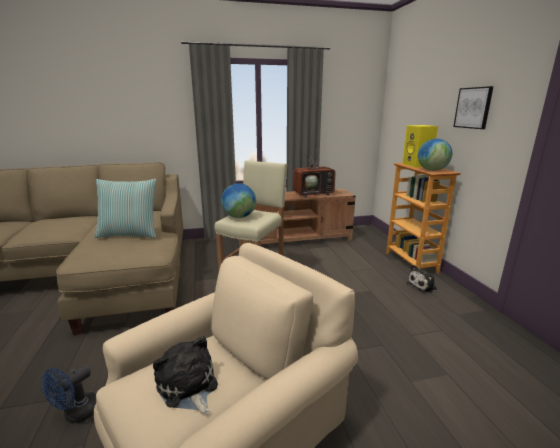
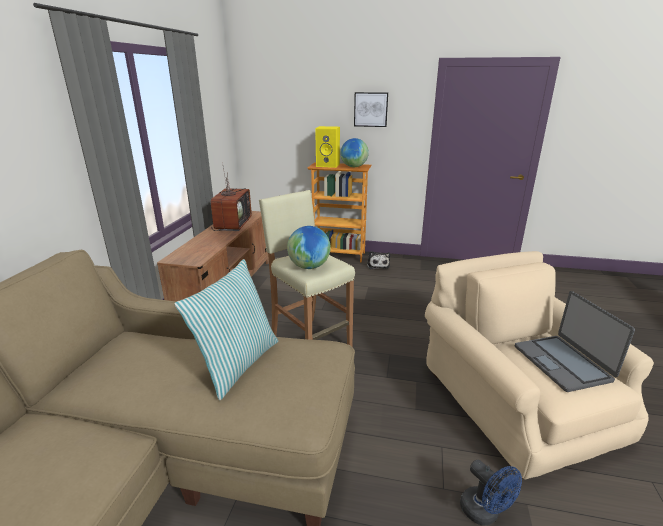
camera: 65 degrees left, 5 degrees up
plush toy [153,336,218,415] -> laptop [515,291,635,392]

